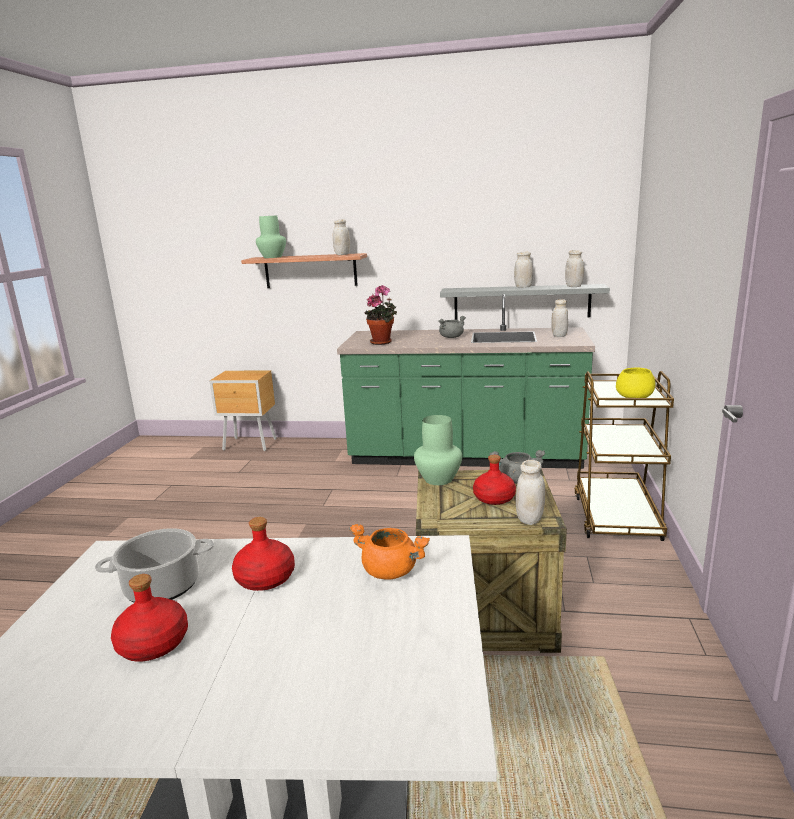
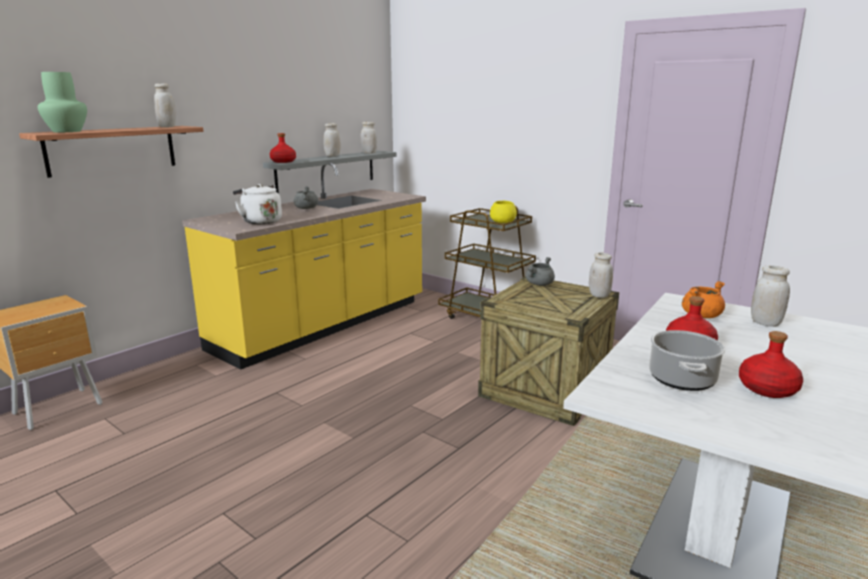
camera: 60 degrees left, 0 degrees up
green counter [337,294,595,469] -> yellow counter [182,163,426,370]
potted plant [365,285,397,345] -> white kettle [233,184,282,224]
green vase [414,415,462,485] -> none
red bottle [473,455,516,505] -> red bottle moved to [270,133,296,163]
white jar [551,299,568,337] -> white jar moved to [751,265,790,327]

